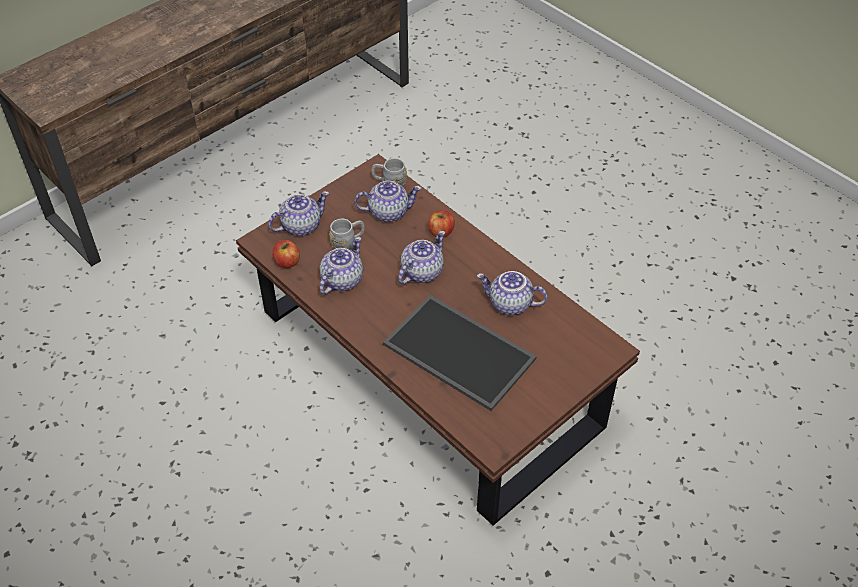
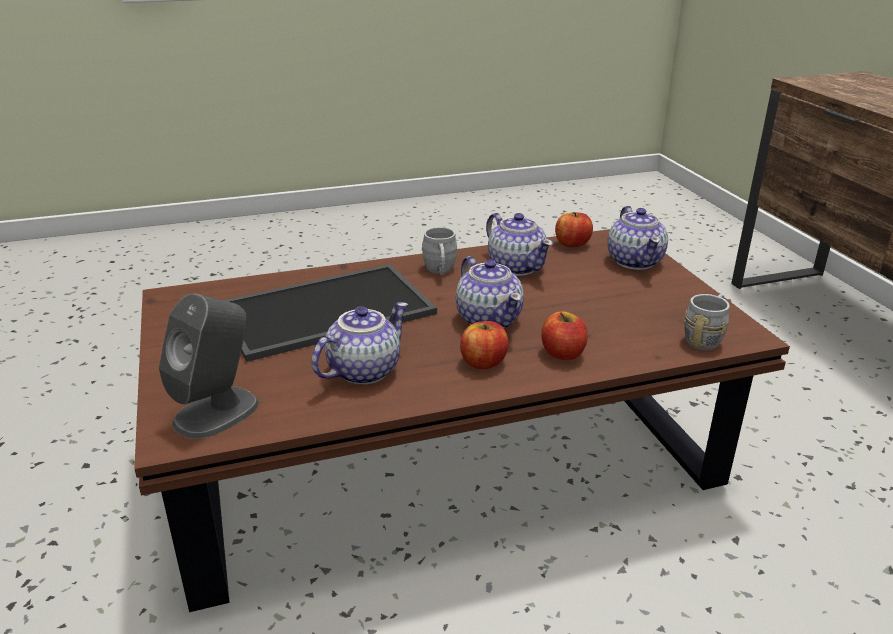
camera: 115 degrees right, 20 degrees down
grey mug [329,219,365,249] -> grey mug moved to [422,227,457,276]
teapot [354,181,422,222] -> none
none -> grey speaker [159,293,259,439]
none -> apple [460,321,509,369]

